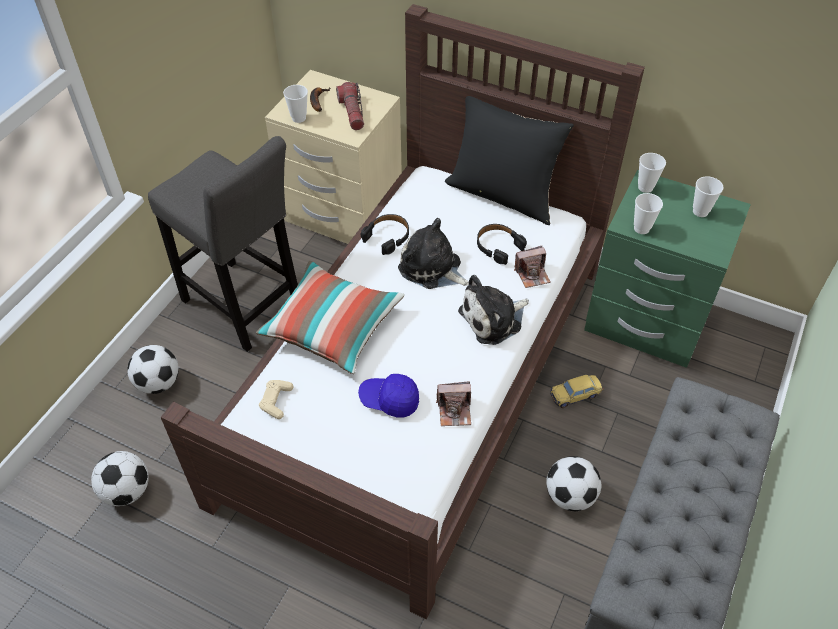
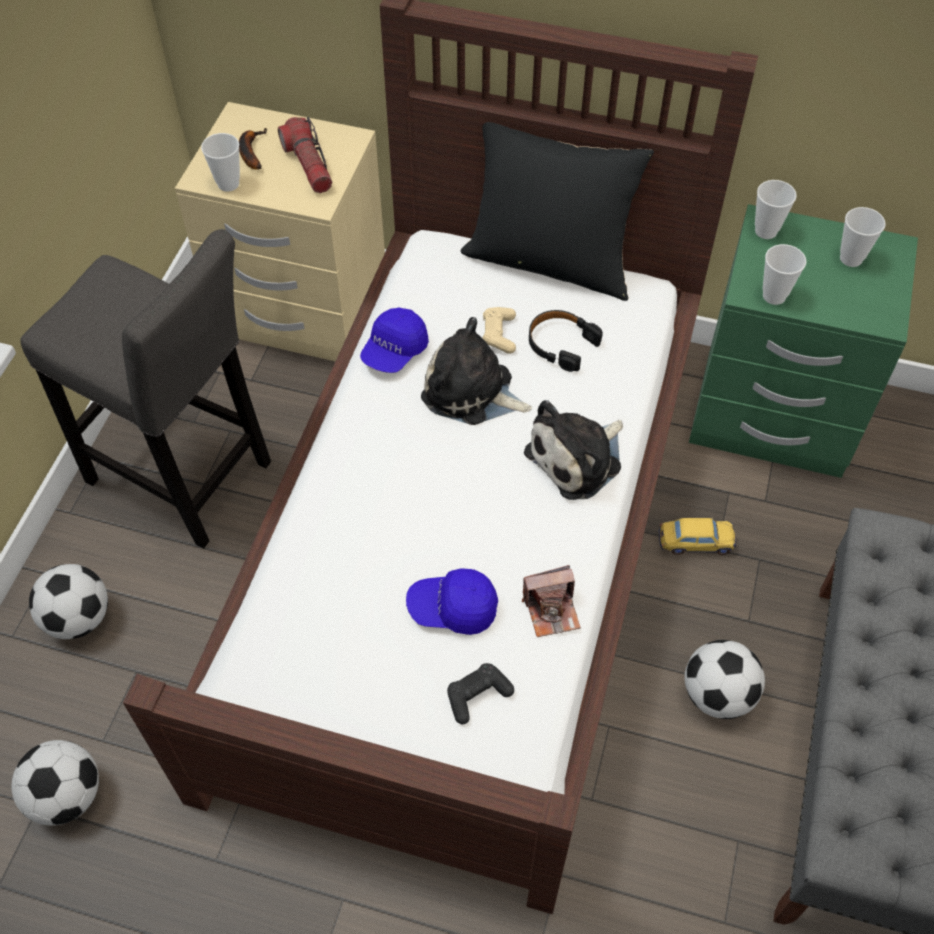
camera: 10 degrees left, 5 degrees up
pillow [256,261,405,374] -> none
beige game controller [259,380,294,419] -> beige game controller moved to [483,307,516,354]
black headphones [361,214,409,255] -> blue cap [360,308,429,373]
camera [514,246,551,288] -> none
toy car [550,375,604,408] -> toy car turned 150 degrees counterclockwise [659,518,736,555]
none -> black game controller [447,663,514,724]

